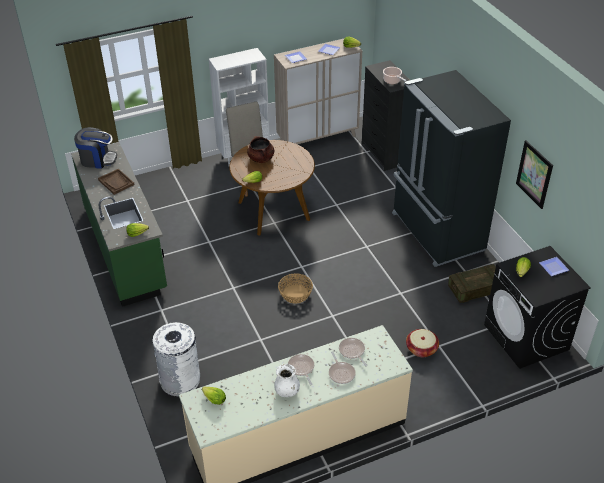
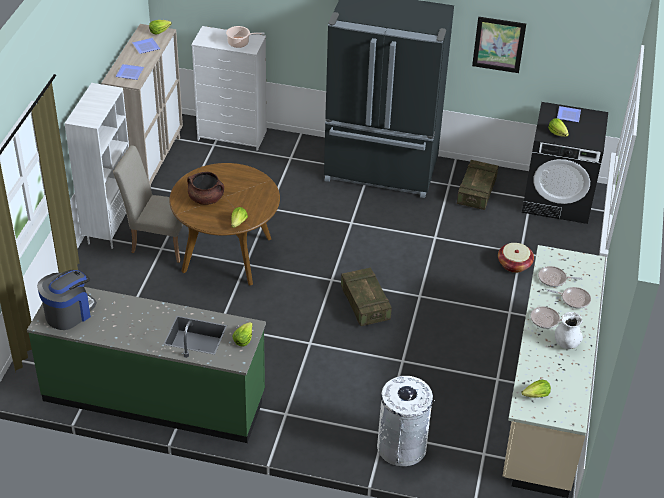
camera: 55 degrees left, 0 degrees up
brown tray [98,169,135,195] -> none
basket [278,274,313,304] -> crate [341,267,392,326]
black dresser [362,60,409,171] -> white dresser [191,26,267,151]

